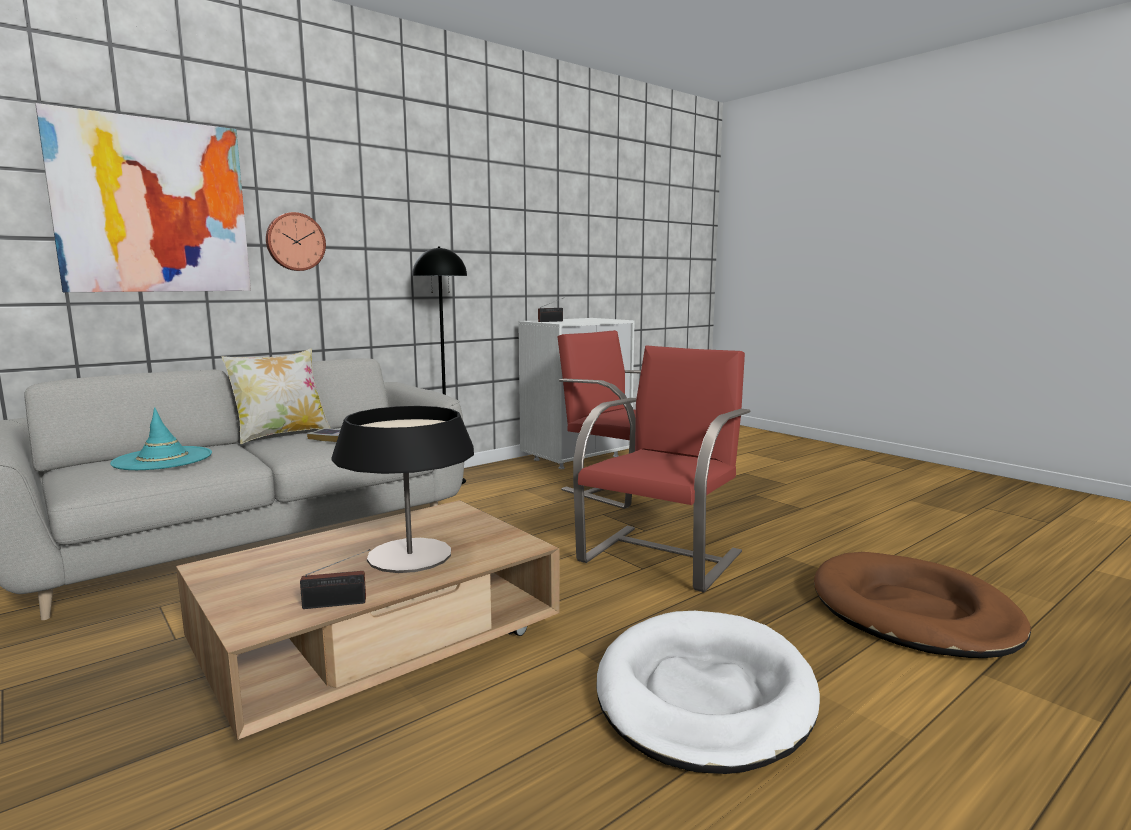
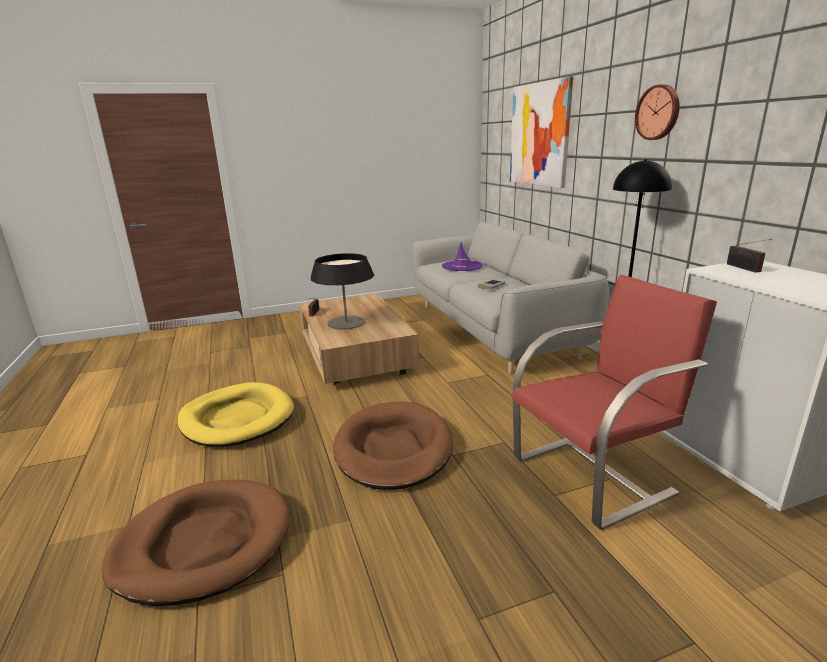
camera: 110 degrees right, 10 degrees up
turquoise hat [110,407,212,470] -> purple hat [442,242,483,271]
pillow [221,349,330,444] -> none
wall clock [266,212,326,271] -> wall clock moved to [635,85,680,140]
red armchair [573,345,751,592] -> brown dog bed [333,401,453,490]
white dog bed [596,611,820,774] -> yellow dog bed [178,382,294,447]

